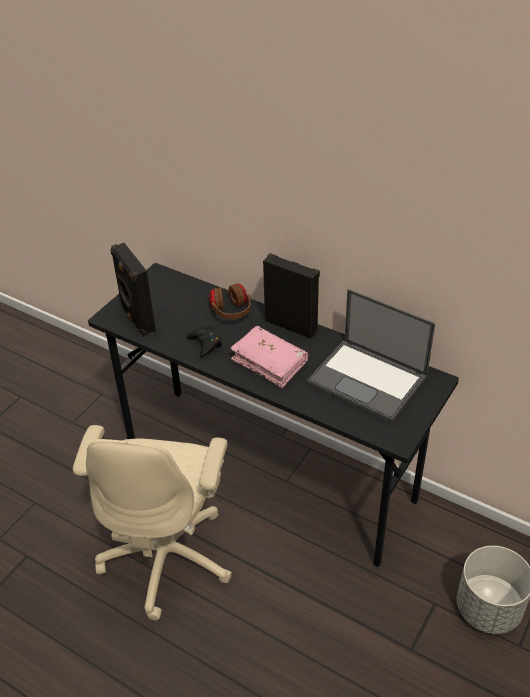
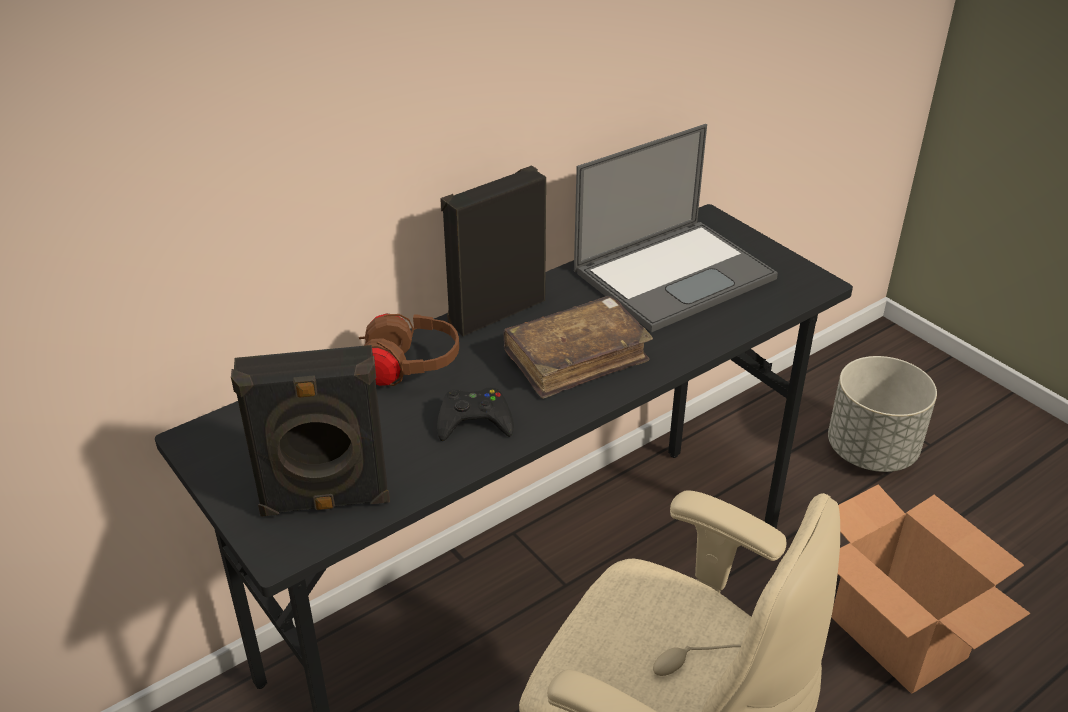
camera: 70 degrees left, 5 degrees down
pink book [230,326,308,388] -> brown book [504,296,653,399]
none -> cardboard box [831,485,1030,694]

